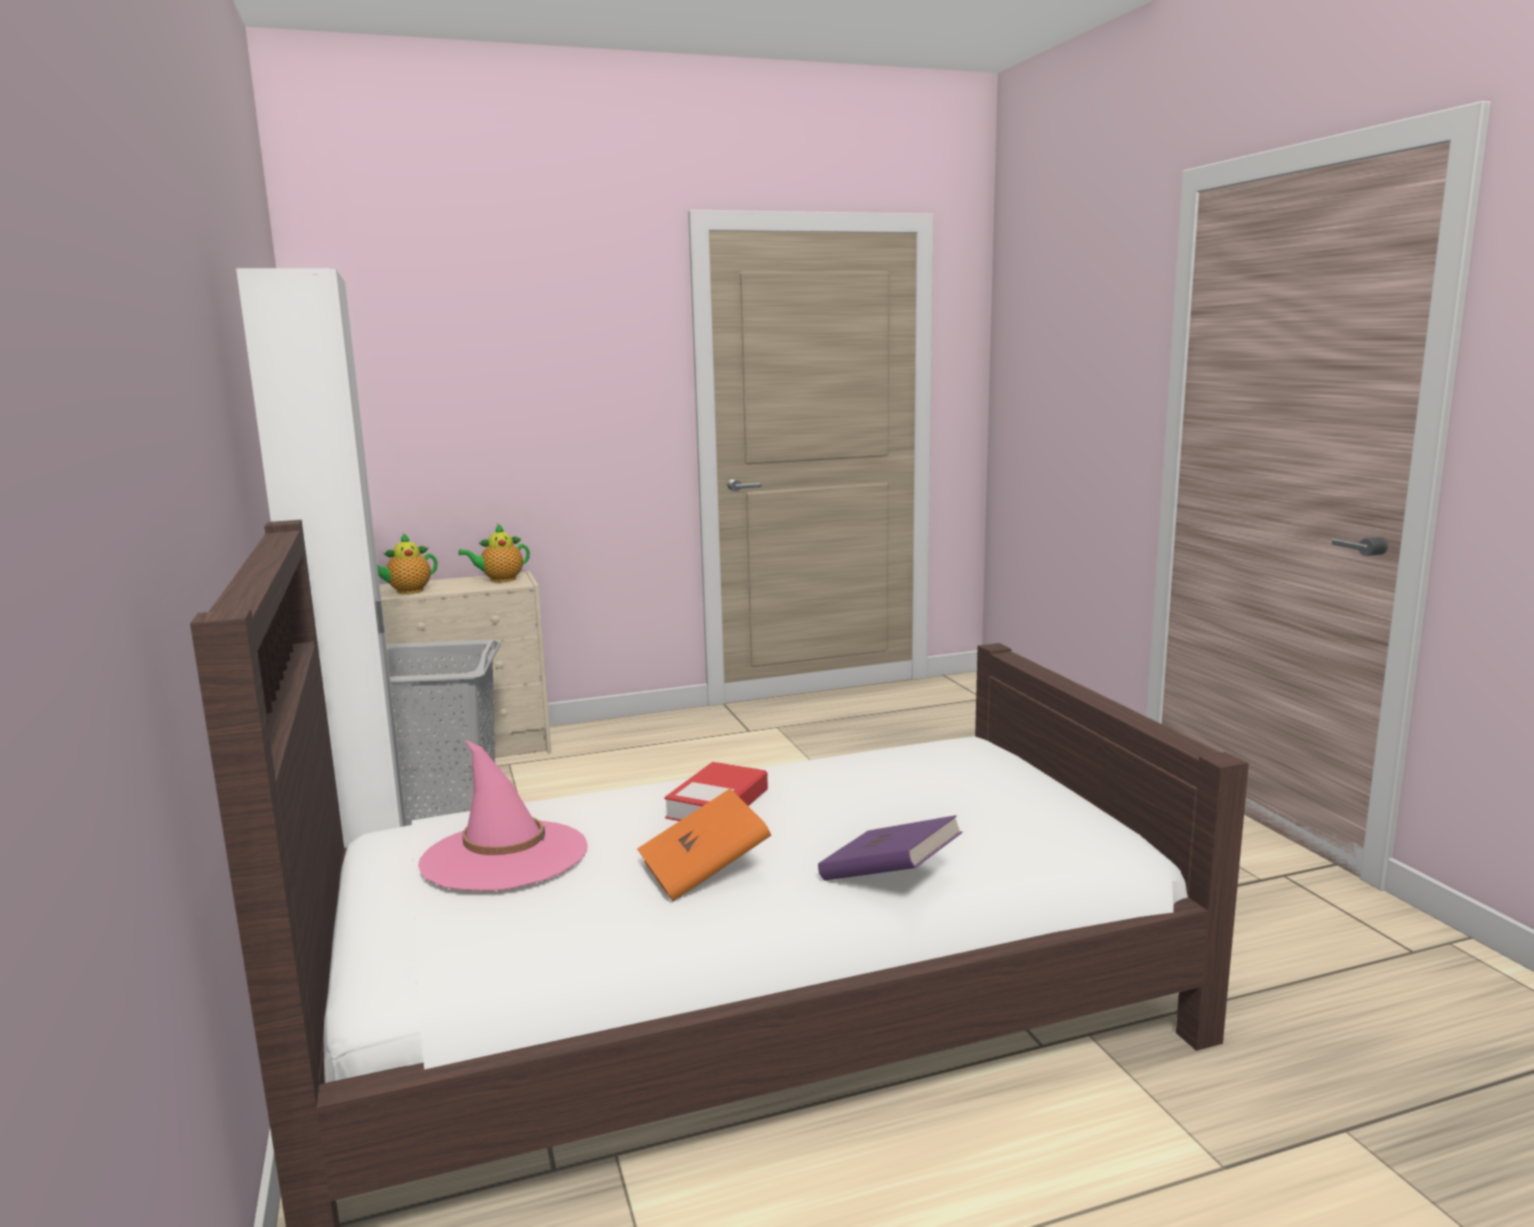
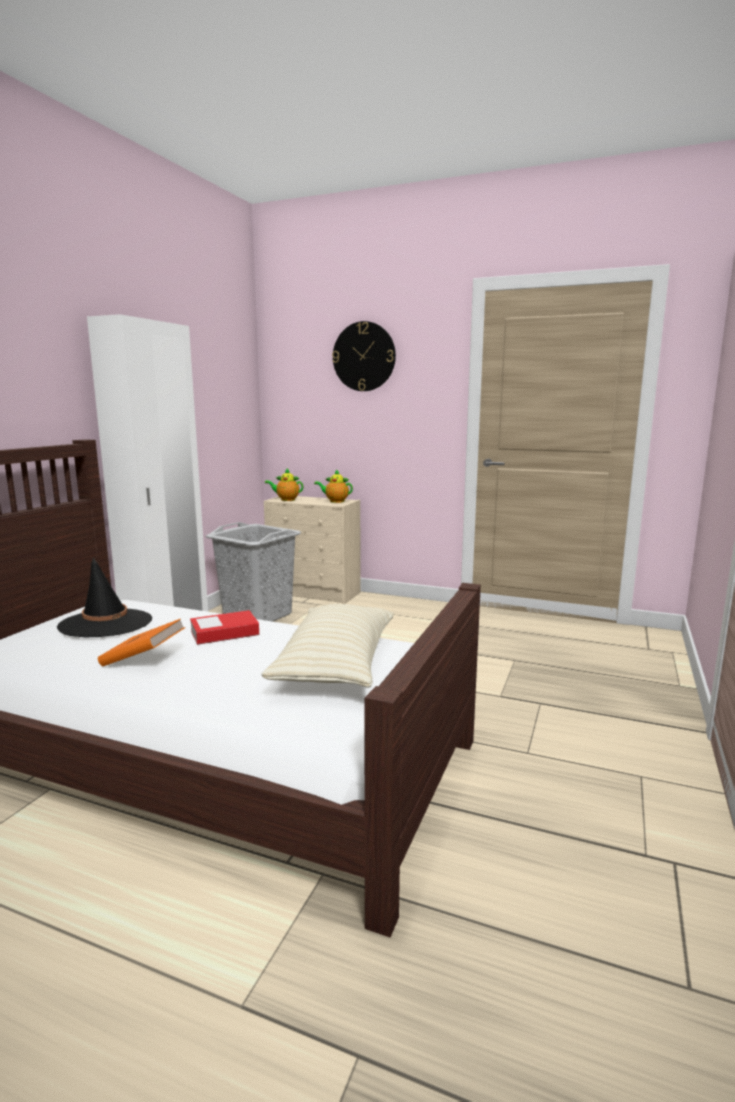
camera: 40 degrees right, 0 degrees up
pink hat [418,739,588,891] -> black hat [57,557,152,638]
purple book [818,815,963,881] -> none
none -> beige pillow [261,604,394,688]
none -> wall clock [332,321,396,391]

